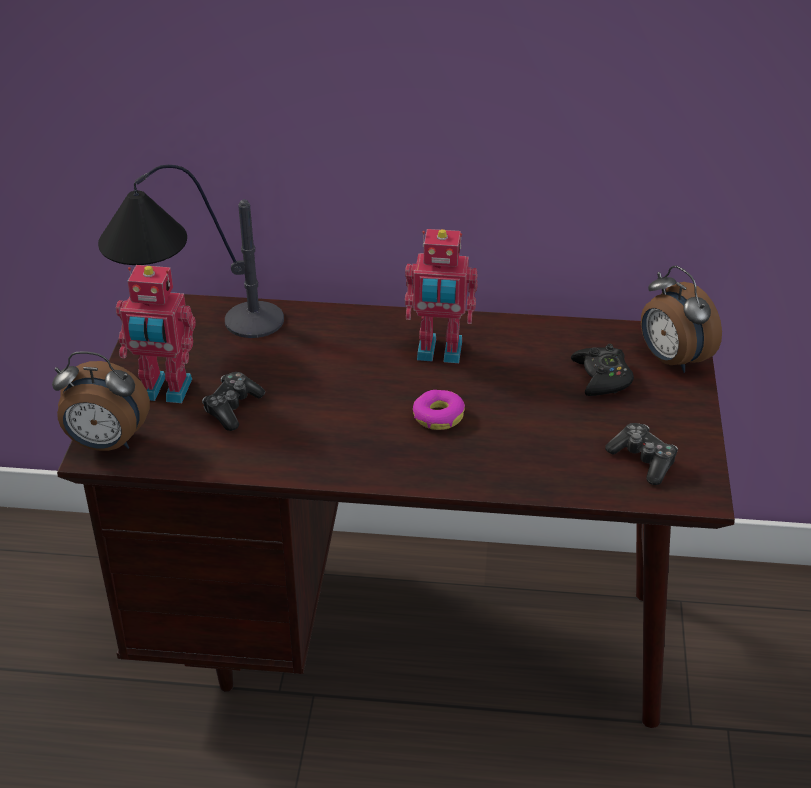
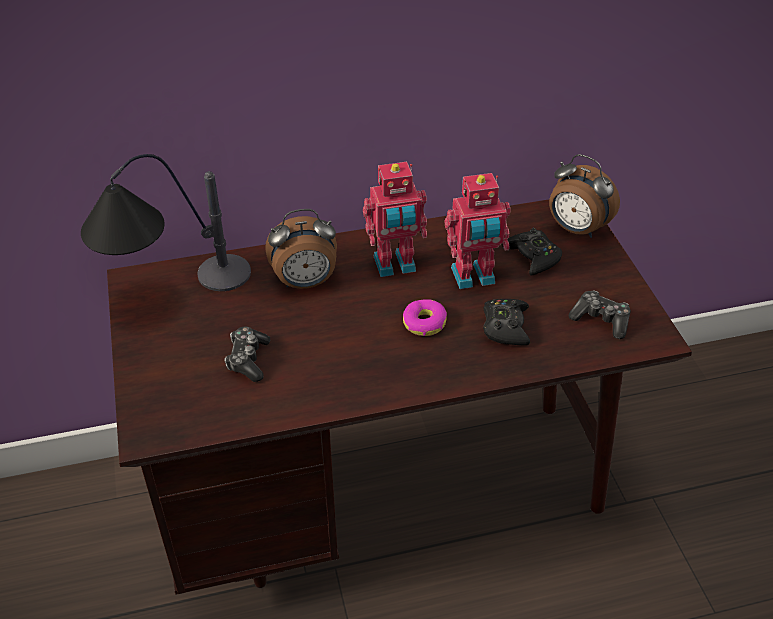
camera: 20 degrees left, 5 degrees up
alarm clock [52,351,150,451] -> alarm clock moved to [265,209,337,289]
toy robot [116,265,196,403] -> toy robot moved to [445,173,511,289]
none -> black game controller [483,299,530,346]

